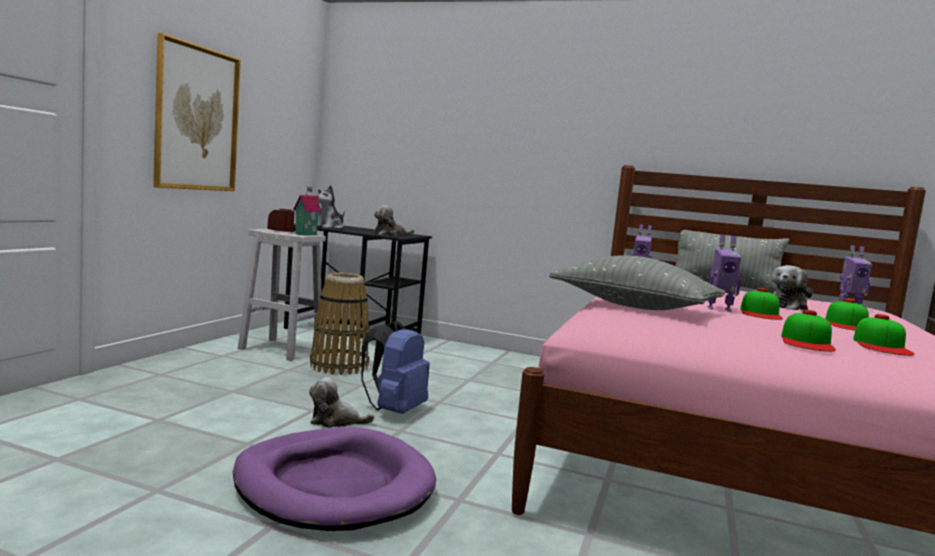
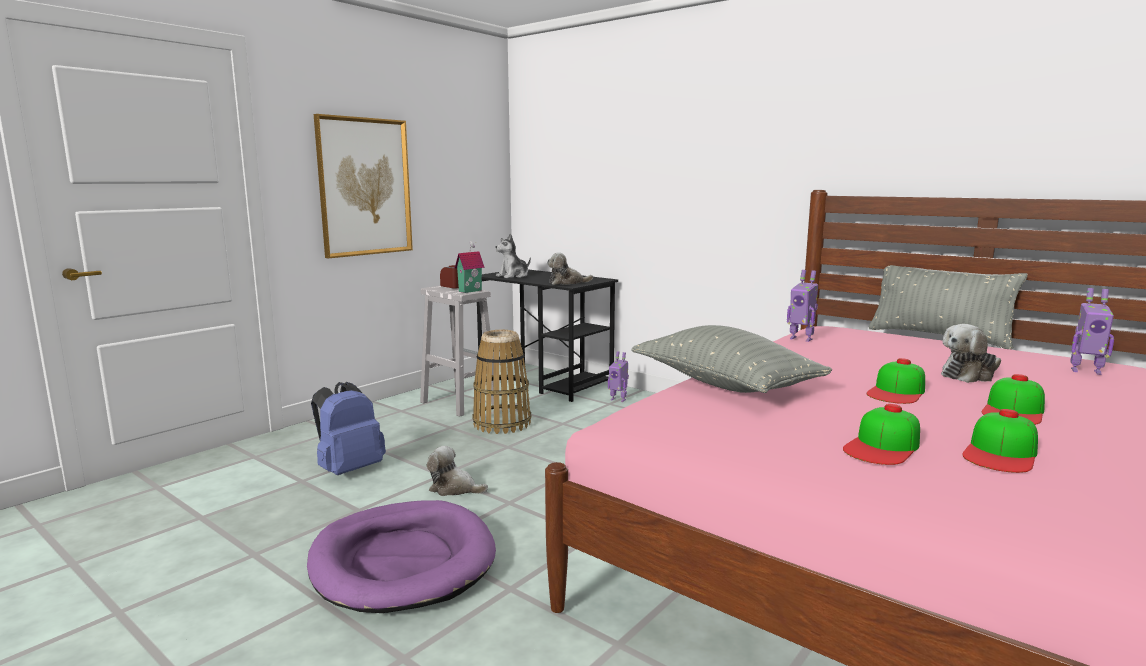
camera: 20 degrees right, 5 degrees up
blue backpack [361,320,430,414] -> blue backpack moved to [311,382,386,475]
toy robot [707,235,741,312] -> toy robot moved to [608,351,629,402]

